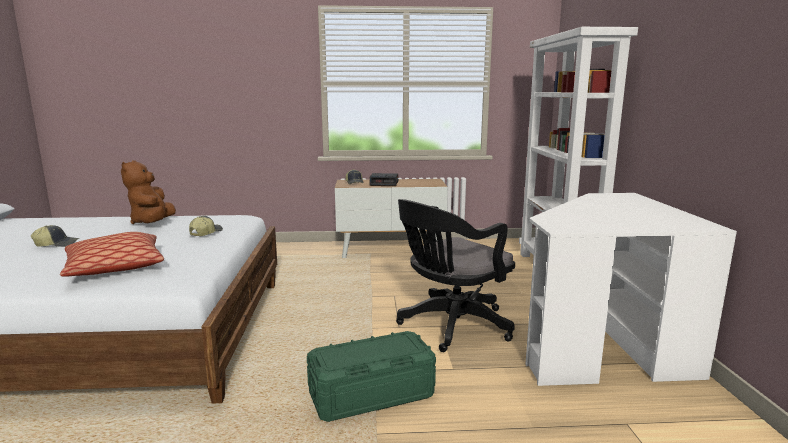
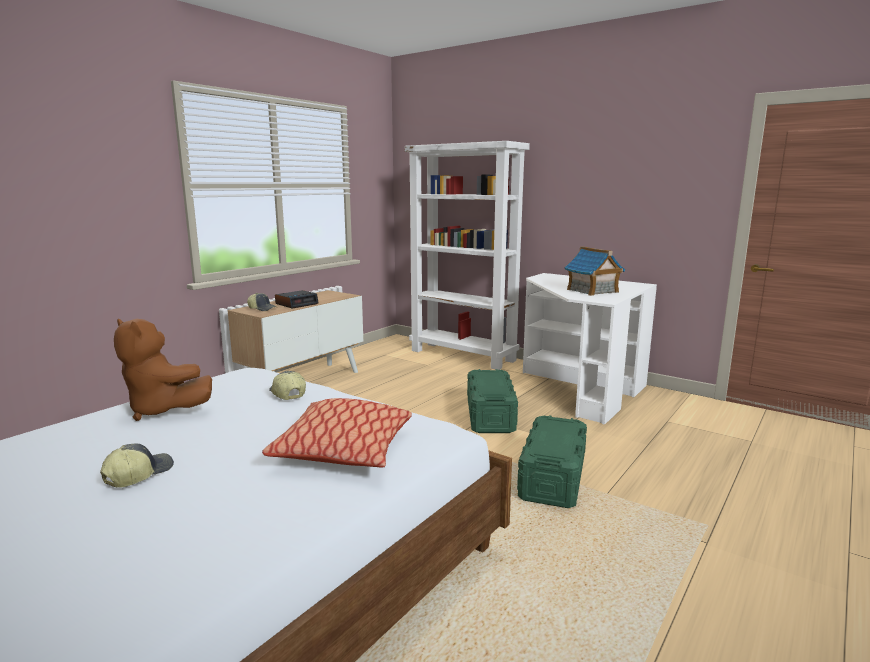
camera: 50 degrees left, 0 degrees up
black office chair [396,199,515,352] -> green storage box [467,369,518,433]
none -> toy house [564,247,625,296]

